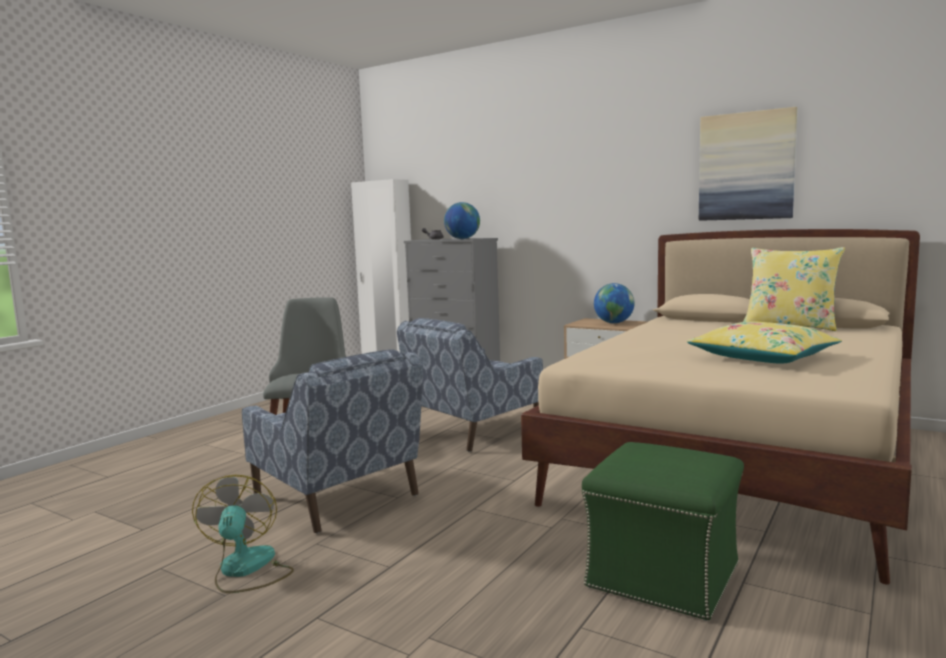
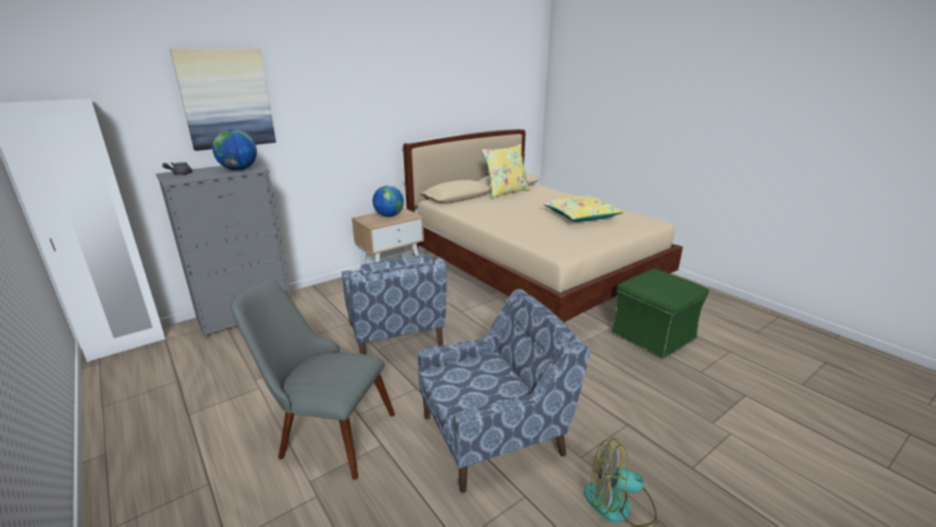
camera: 70 degrees left, 15 degrees up
picture [699,107,797,221] -> picture moved to [170,49,276,151]

